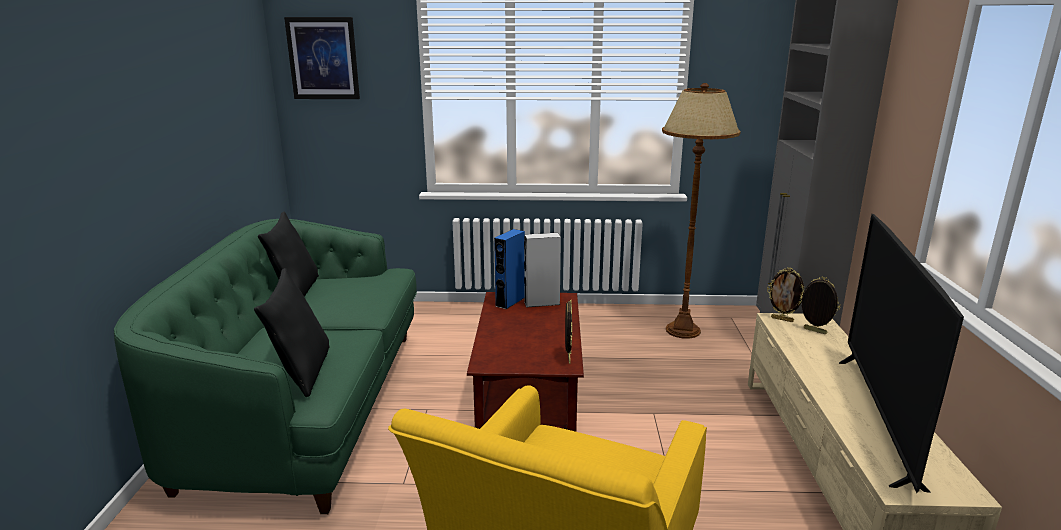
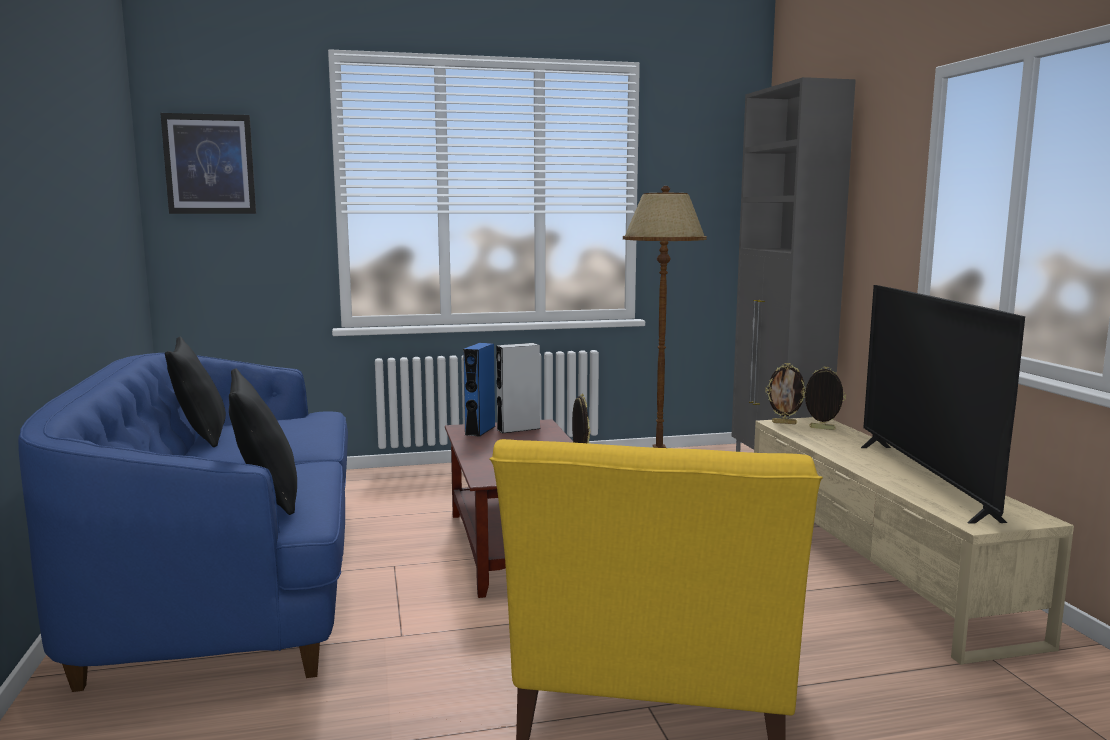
camera: 15 degrees left, 10 degrees down
green sofa [114,219,417,514] -> blue sofa [18,353,348,692]

